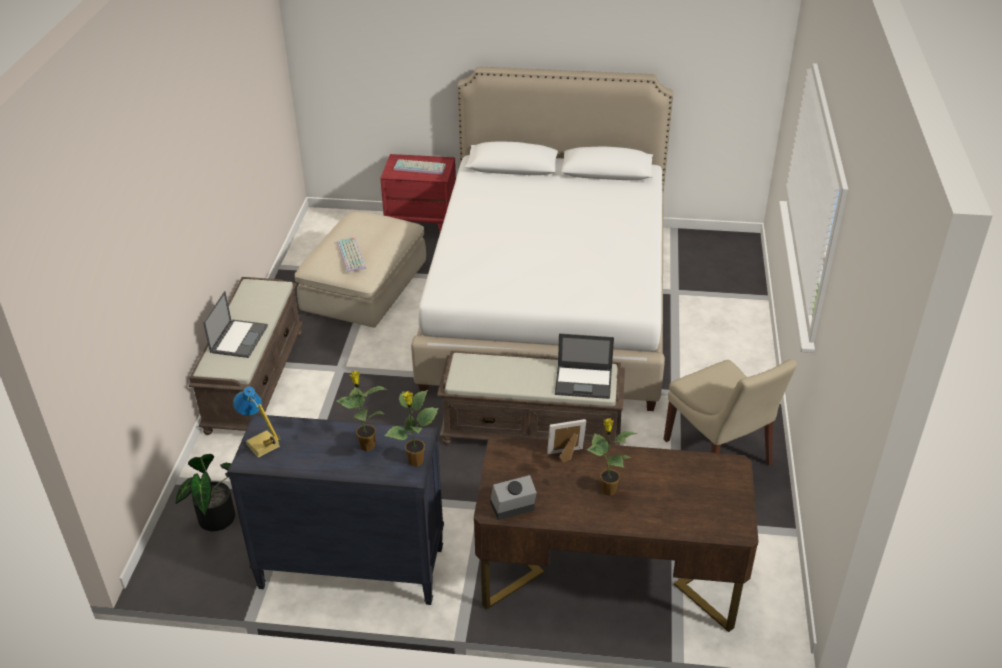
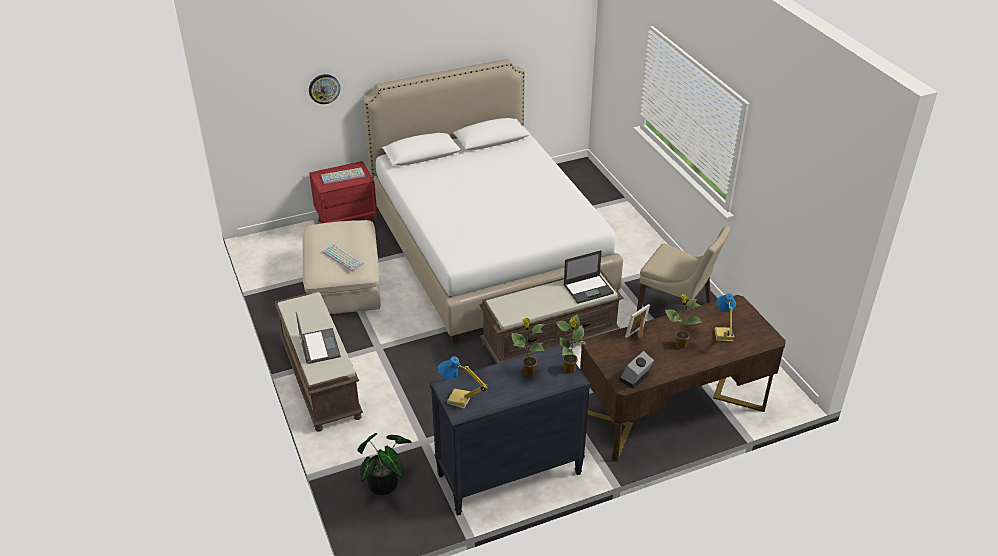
camera: 30 degrees left, 0 degrees up
none -> wall clock [309,74,340,104]
none -> table lamp [714,293,736,341]

